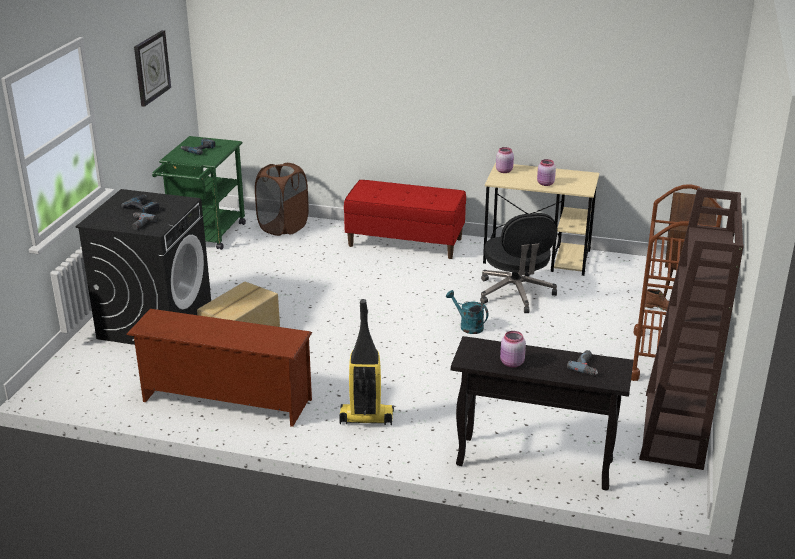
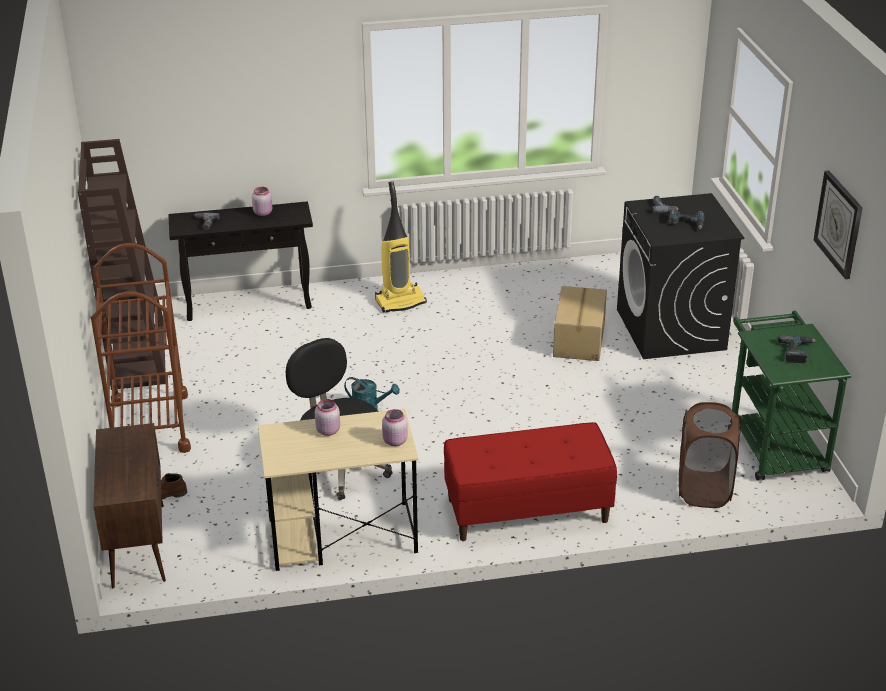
camera: 155 degrees right, 5 degrees up
brown shoe rack [126,309,312,427] -> none

